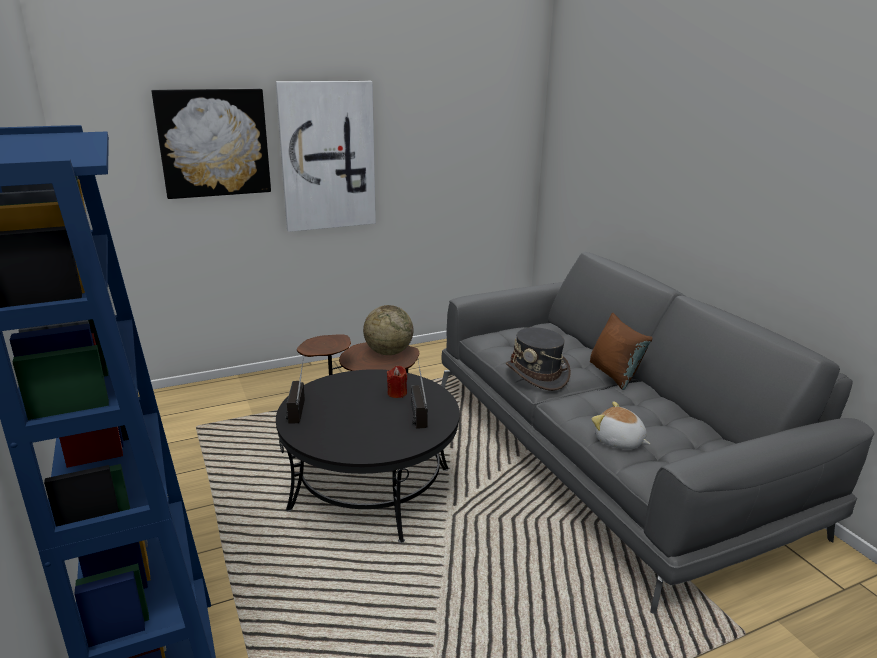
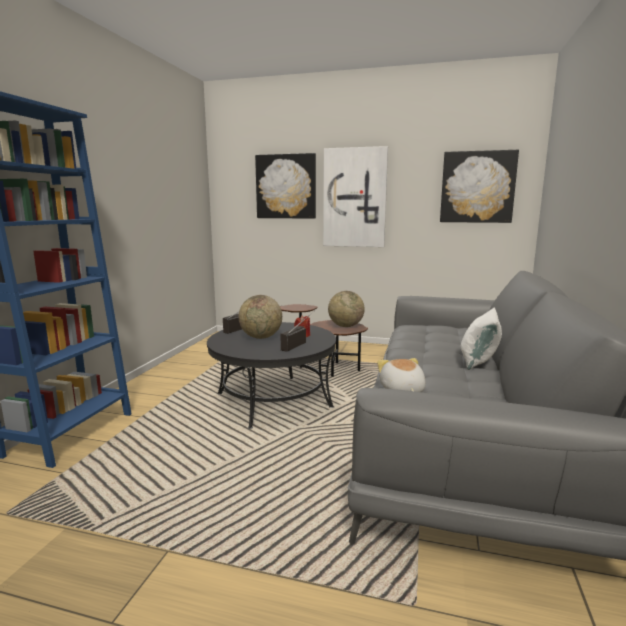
camera: 40 degrees right, 10 degrees down
grey hat [506,327,571,391] -> none
brown pillow [590,312,652,390] -> white pillow [461,307,502,370]
none -> globe [239,295,282,339]
none -> picture [440,150,519,223]

